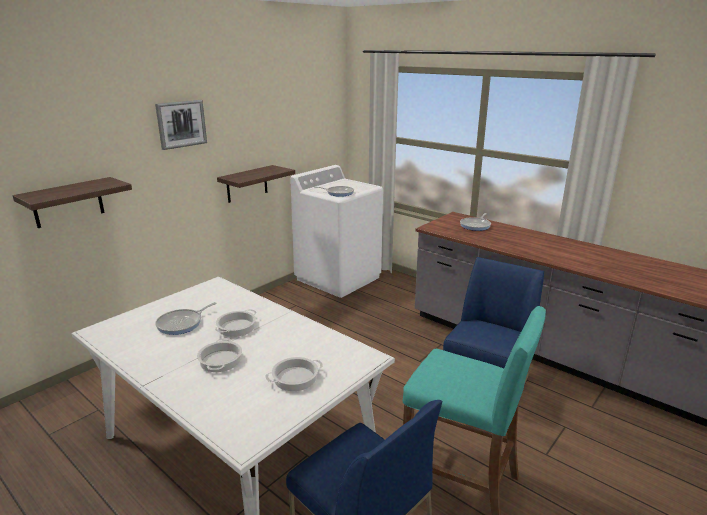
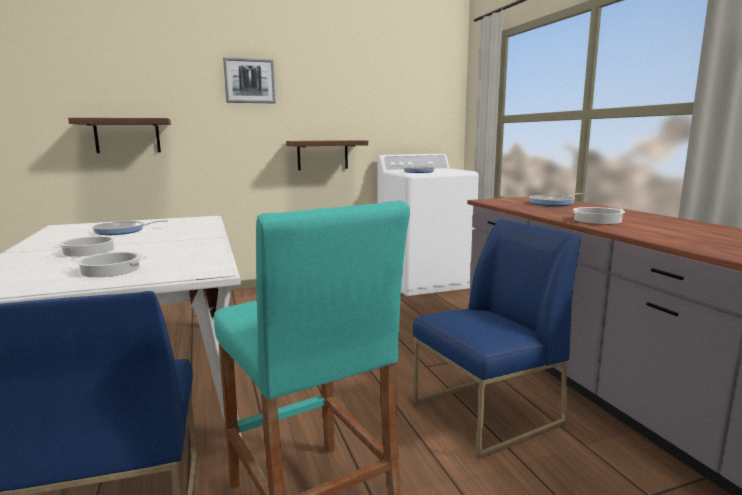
camera: 30 degrees right, 10 degrees down
cooking pot [215,309,256,337] -> cooking pot moved to [573,207,625,224]

